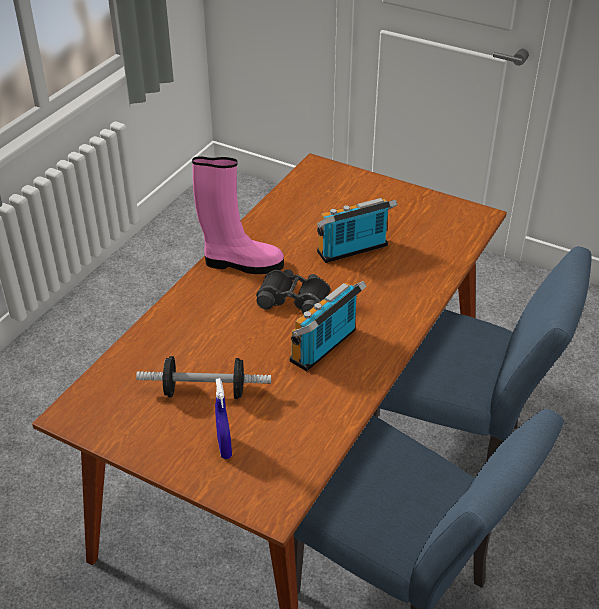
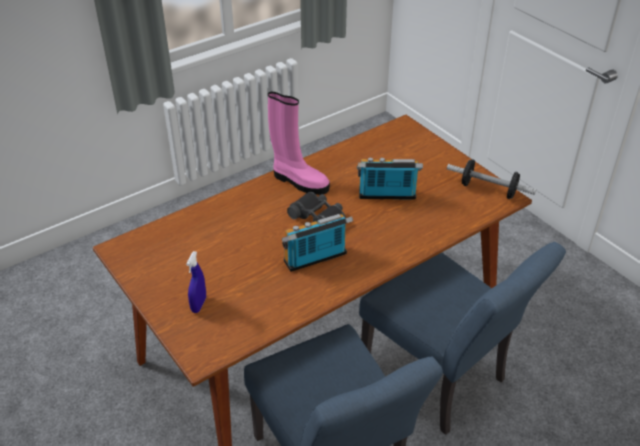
camera: 25 degrees right, 0 degrees up
dumbbell [136,356,271,399] -> dumbbell moved to [447,159,536,199]

